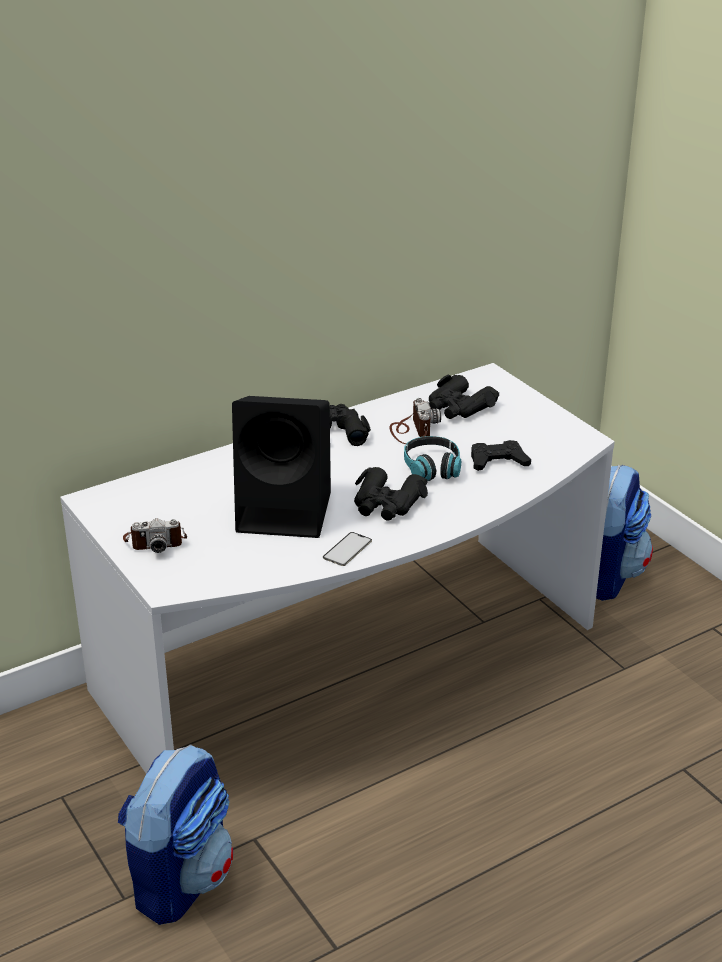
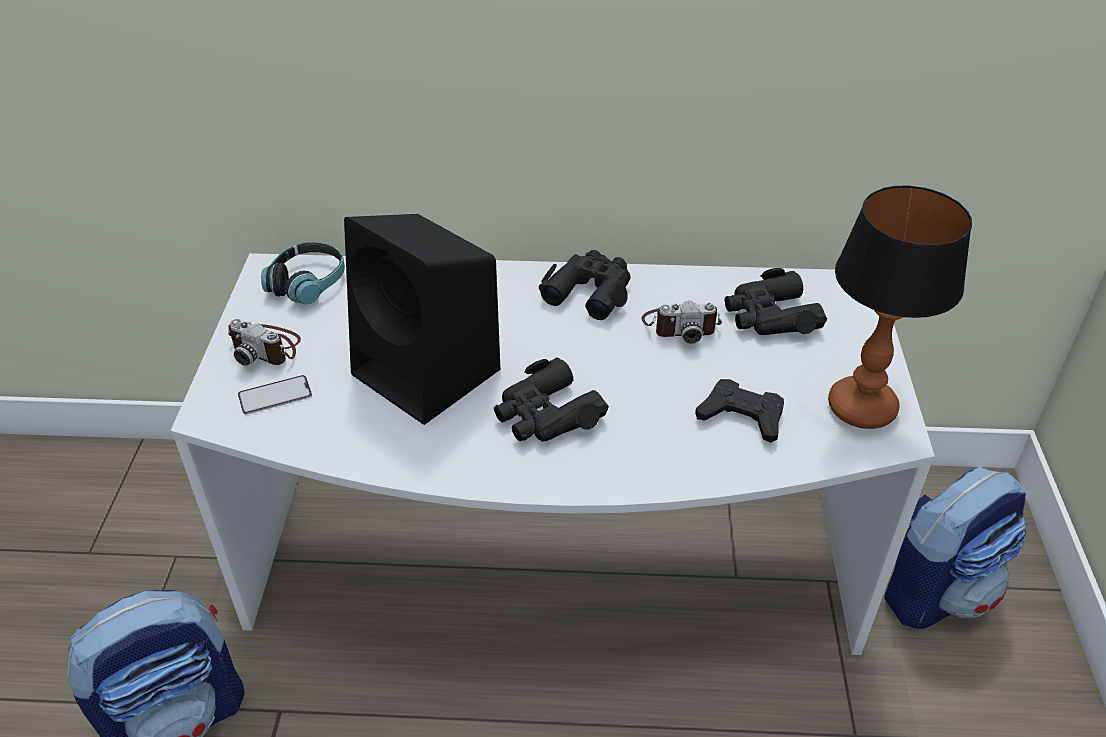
camera: 35 degrees right, 10 degrees up
phone [323,532,372,566] -> phone moved to [238,375,312,415]
camera [389,398,441,444] -> camera turned 60 degrees clockwise [642,301,722,344]
headphones [404,436,461,481] -> headphones moved to [261,242,345,305]
none -> table lamp [828,185,972,429]

